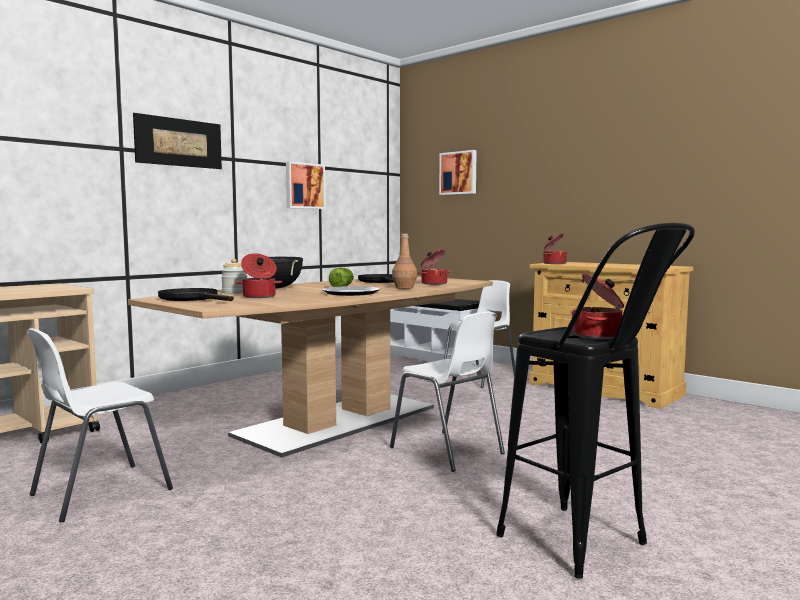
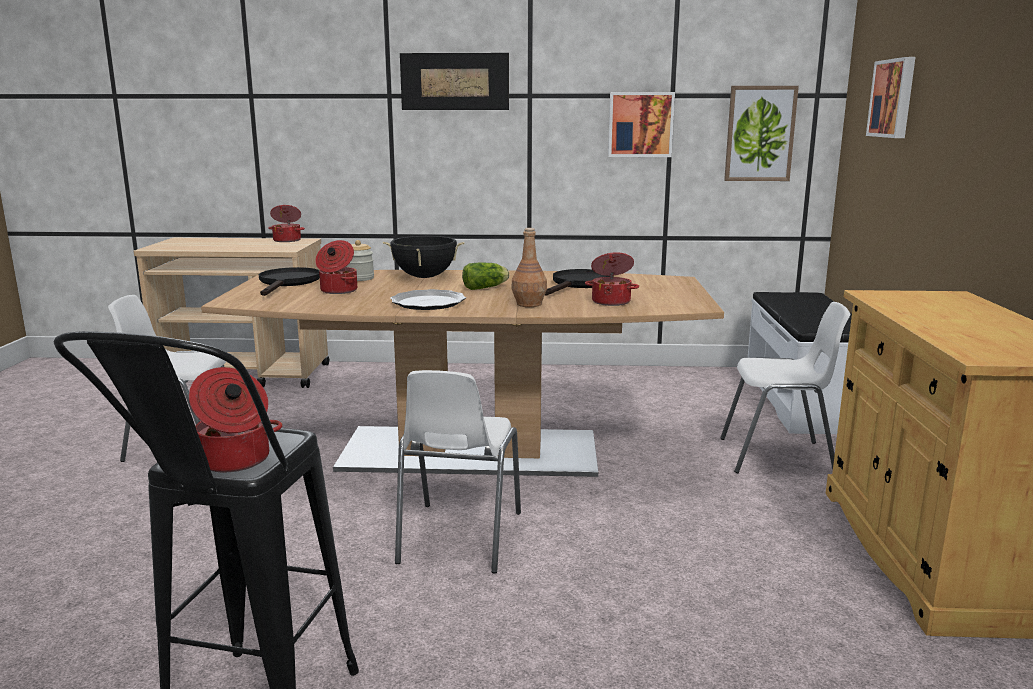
camera: 50 degrees right, 10 degrees up
cooking pot [542,233,567,264] -> cooking pot moved to [268,205,305,242]
none -> picture [724,86,799,181]

